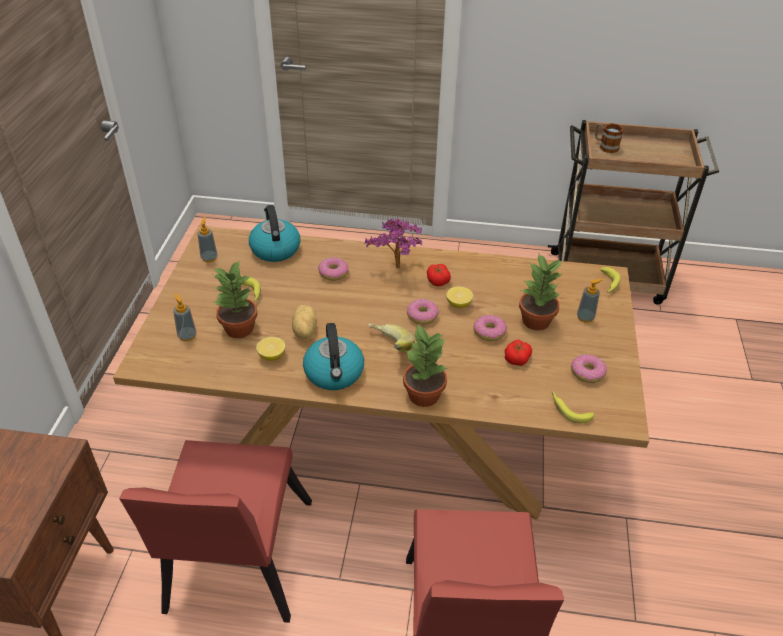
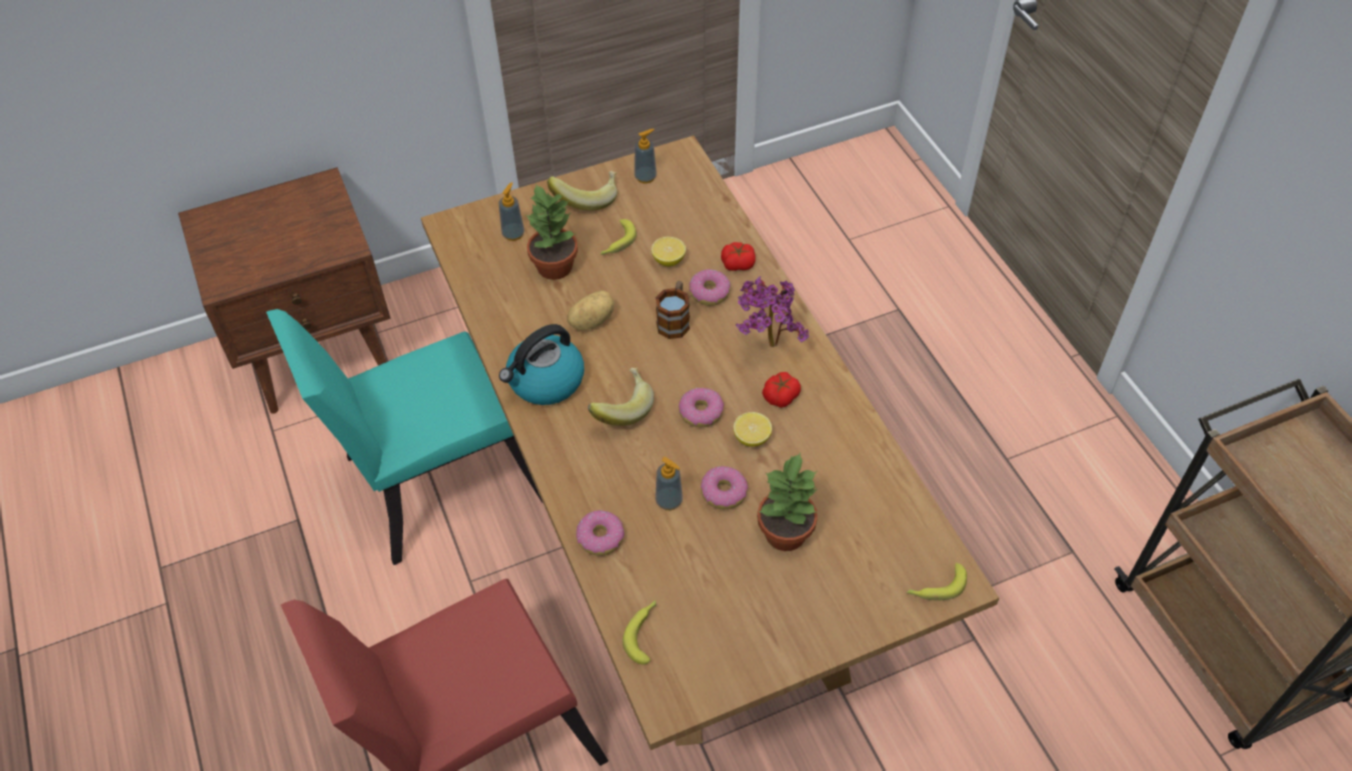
camera: 60 degrees right, 10 degrees up
red chair [119,440,312,623] -> turquoise chair [266,309,543,565]
kettle [249,205,300,262] -> none
lemon [256,337,285,361] -> lemon moved to [651,237,686,267]
potted plant [403,324,447,407] -> none
tomato [505,340,532,366] -> tomato moved to [721,242,756,271]
donut [571,355,607,383] -> donut moved to [576,510,624,556]
soap dispenser [577,279,603,323] -> soap dispenser moved to [655,457,683,510]
mug [595,123,624,153] -> mug moved to [656,281,690,339]
none -> banana [547,171,617,211]

